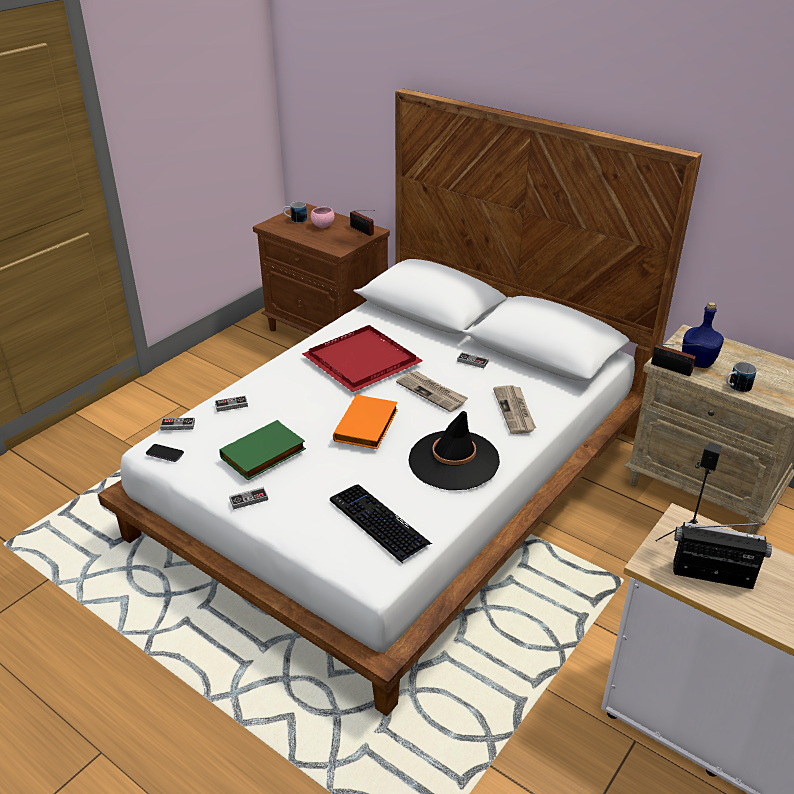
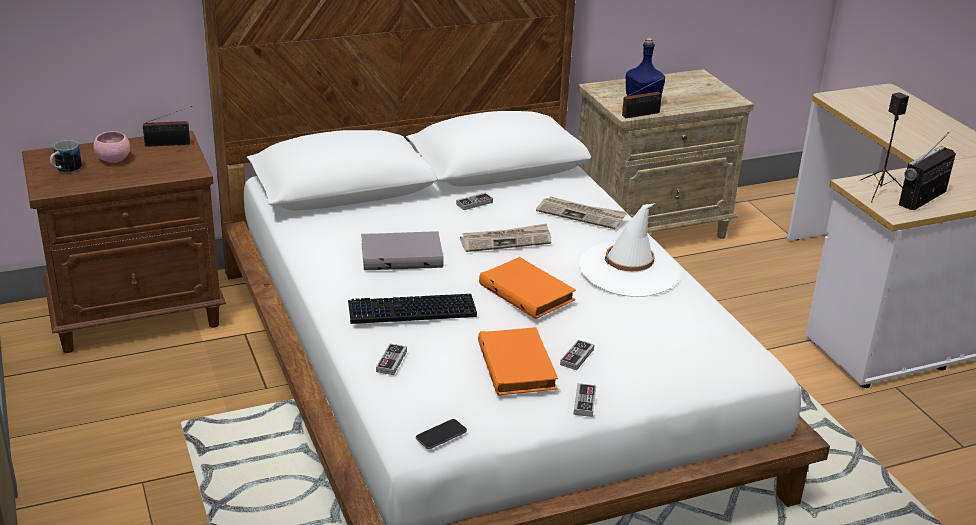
camera: 60 degrees left, 5 degrees down
game controller [160,417,195,430] -> game controller moved to [560,340,594,370]
green book [219,420,306,480] -> orange book [478,327,558,396]
red tray [302,325,423,392] -> grey book [361,231,444,270]
keyboard [330,484,432,563] -> keyboard moved to [348,294,477,324]
black hat [408,411,500,490] -> white hat [579,203,680,297]
mug [726,362,757,392] -> none

